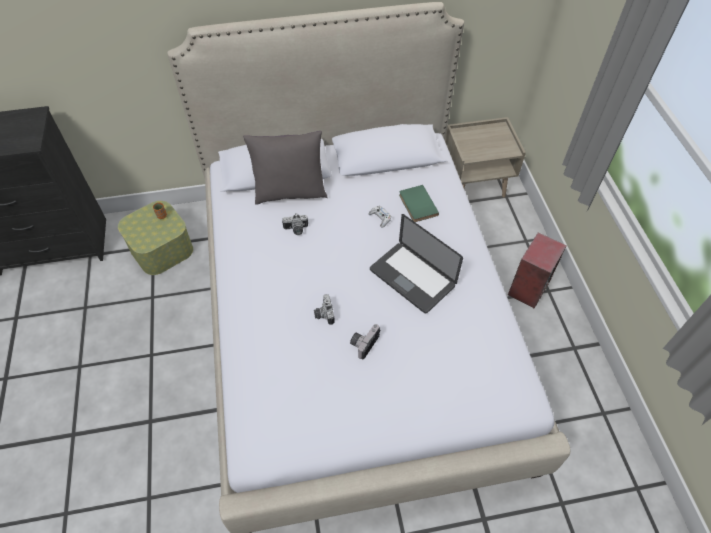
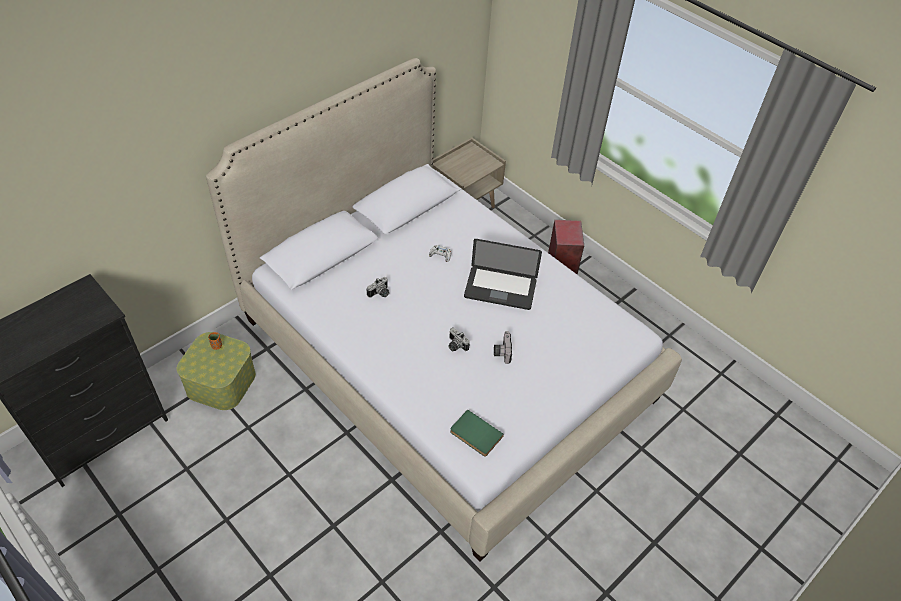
camera: 35 degrees left, 5 degrees down
grey pillow [243,131,328,205] -> none
green book [399,185,439,222] -> green book moved to [450,410,504,456]

